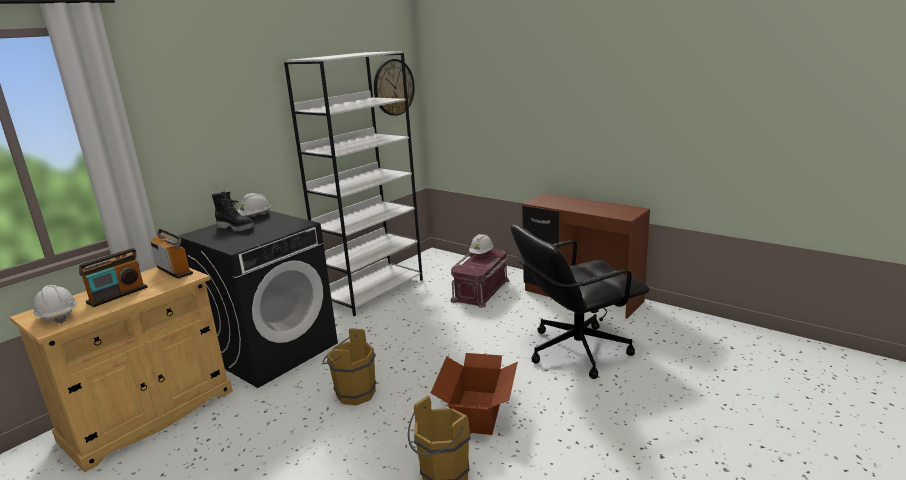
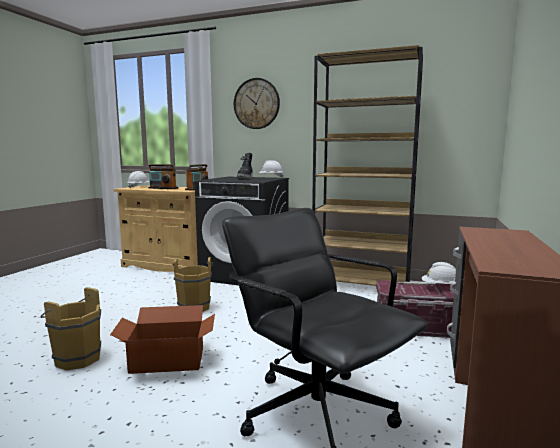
camera: 70 degrees right, 10 degrees down
white bookcase [284,51,423,316] -> brown bookcase [312,45,423,286]
wall clock [374,59,415,116] -> wall clock moved to [234,78,280,129]

